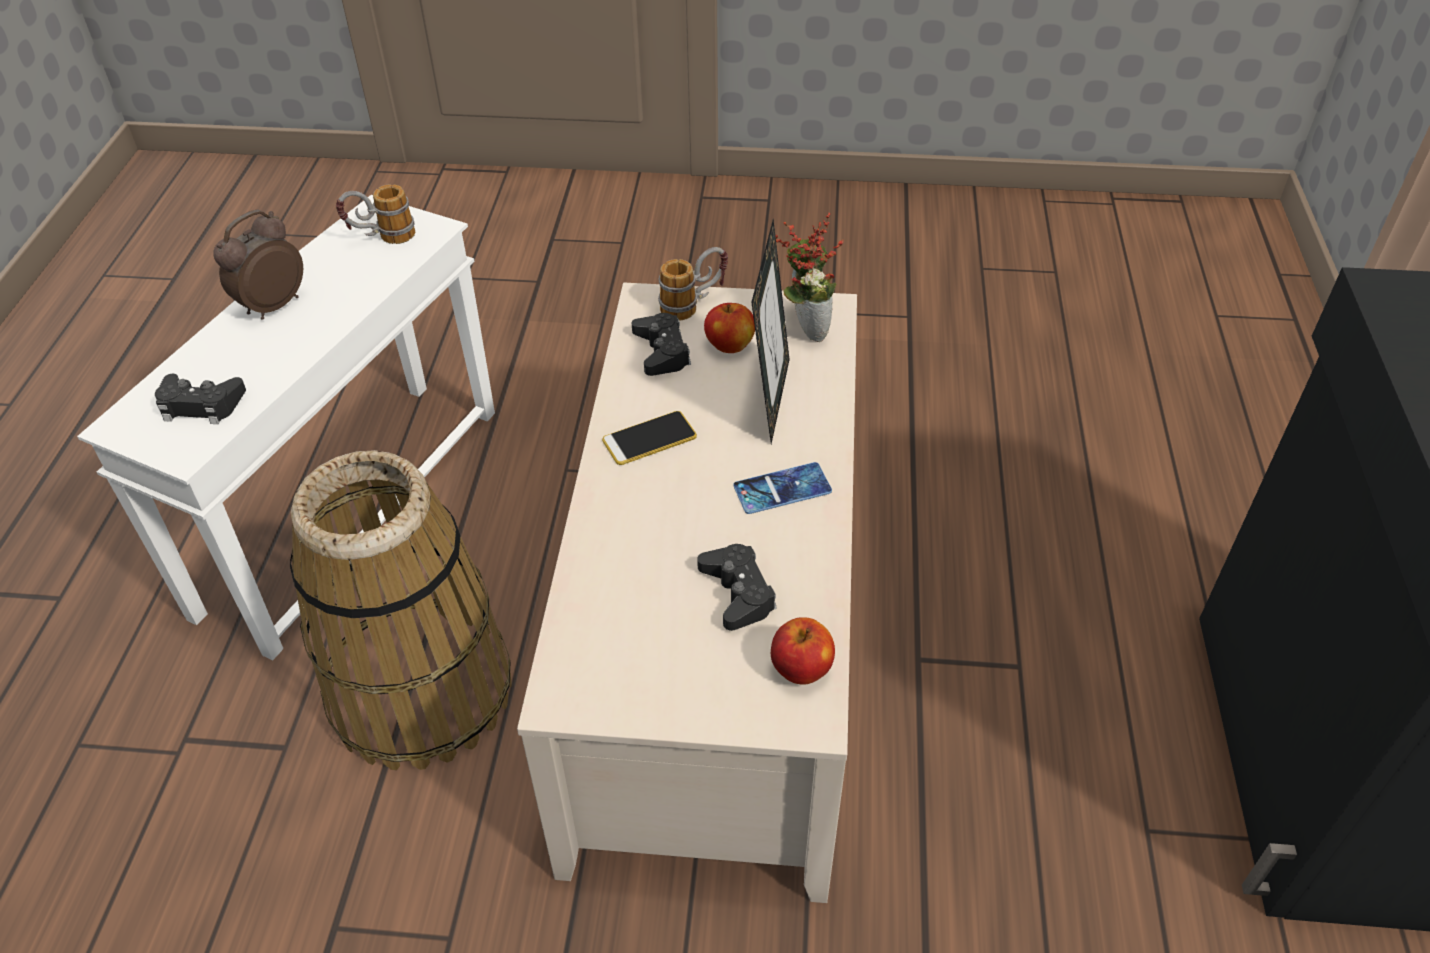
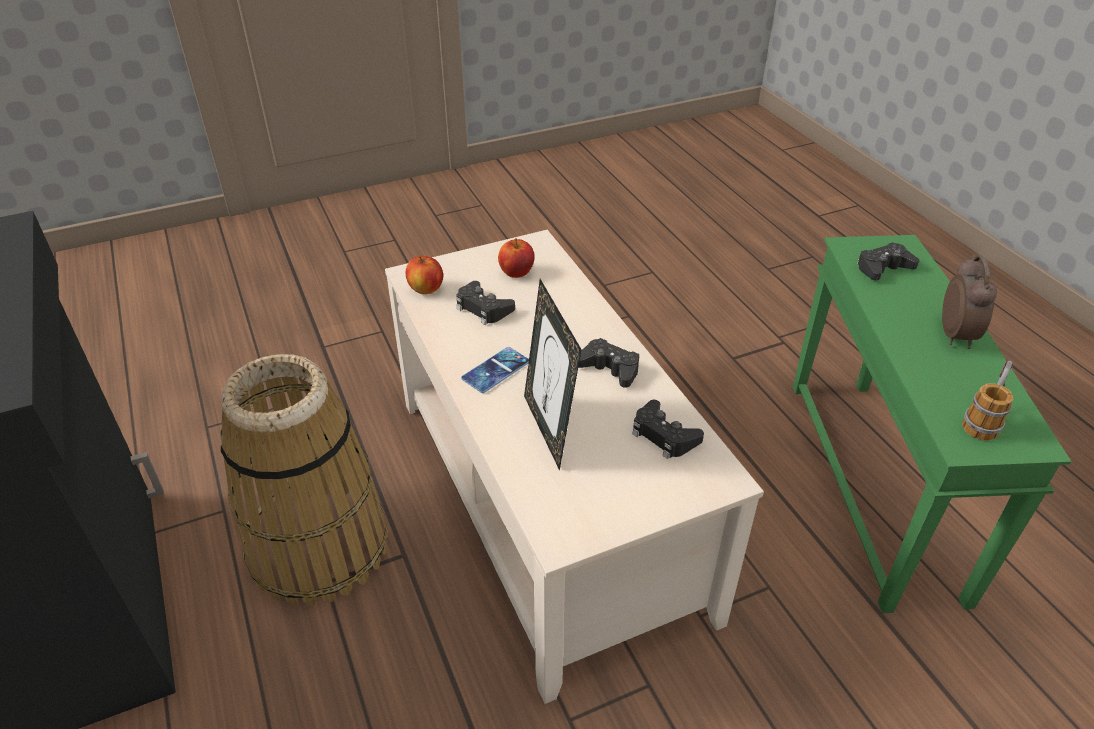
camera: 150 degrees right, 5 degrees down
white side table [77,195,495,660] -> green side table [793,235,1072,613]
basket [290,450,512,770] -> basket moved to [221,354,388,606]
phone [602,411,697,465] -> black game controller [578,338,639,388]
mug [658,247,728,321] -> none
apple [704,303,755,353] -> apple moved to [498,238,535,278]
potted plant [775,213,844,342] -> none

